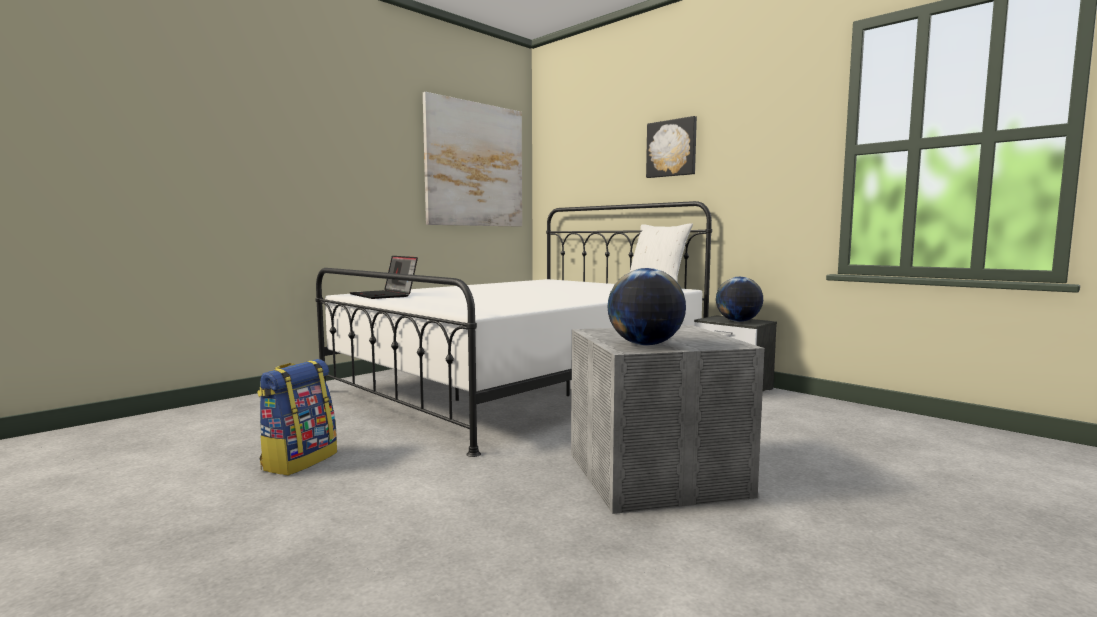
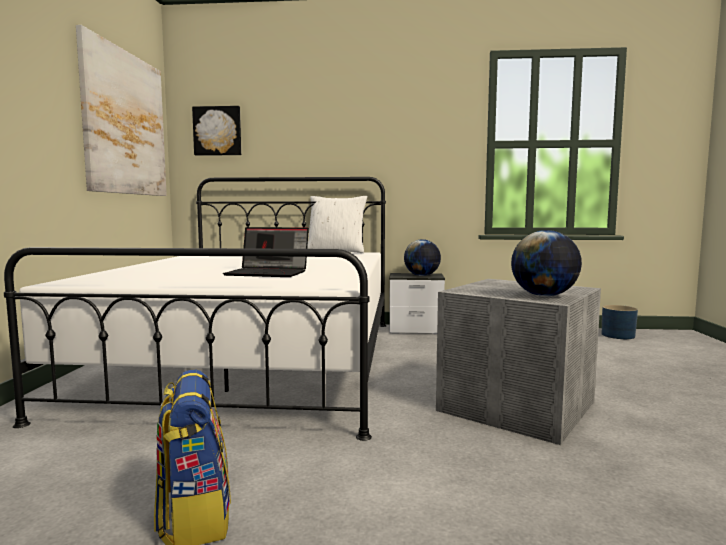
camera: 40 degrees left, 0 degrees up
laptop [350,256,418,299] -> laptop moved to [223,227,309,277]
picture [646,116,697,178] -> picture moved to [192,106,241,156]
none -> blue planter [602,305,638,339]

